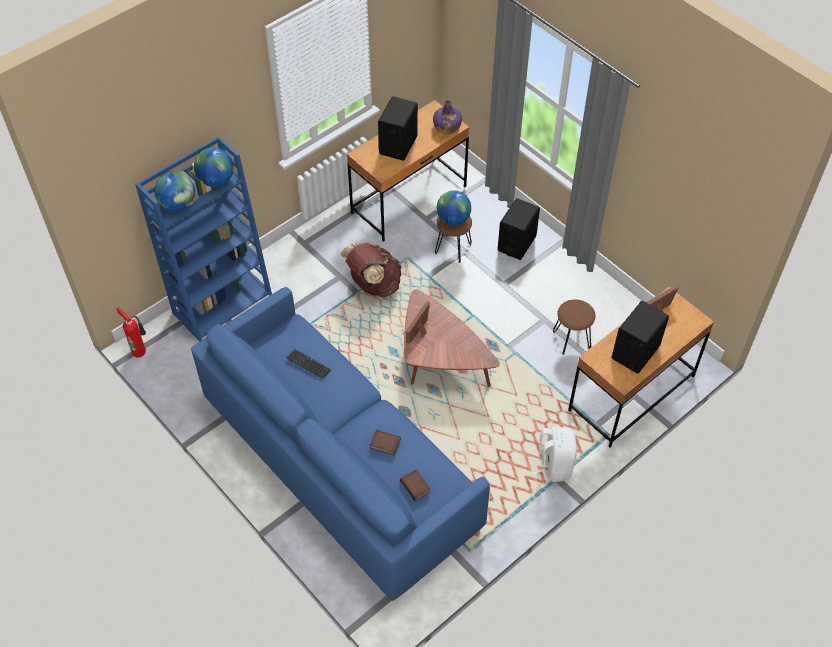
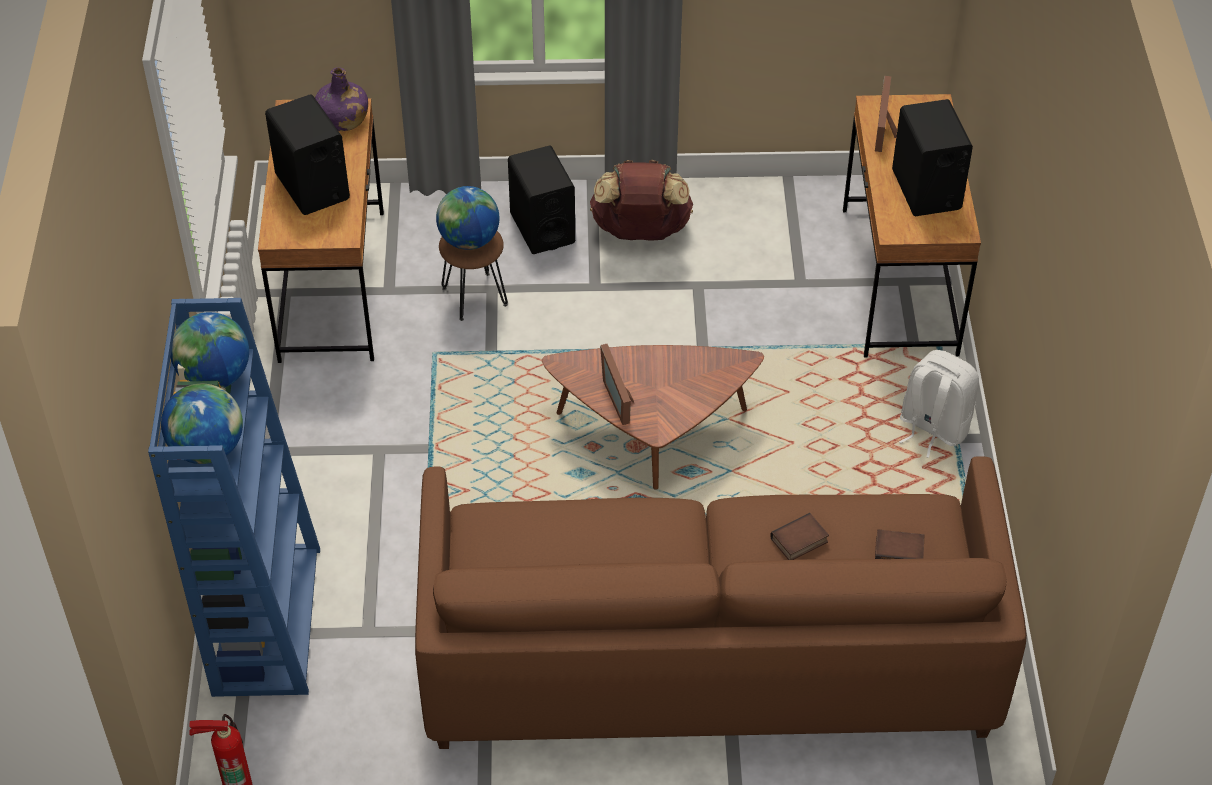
camera: 50 degrees left, 5 degrees down
blue sofa [191,287,490,601] -> brown sofa [415,456,1027,749]
keyboard [286,349,331,379] -> none
brown backpack [341,243,402,297] -> brown backpack moved to [590,160,693,241]
brown stool [553,299,595,355] -> none

